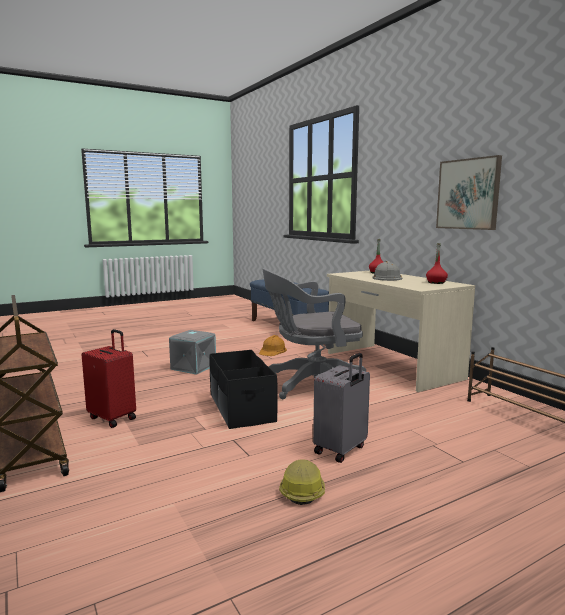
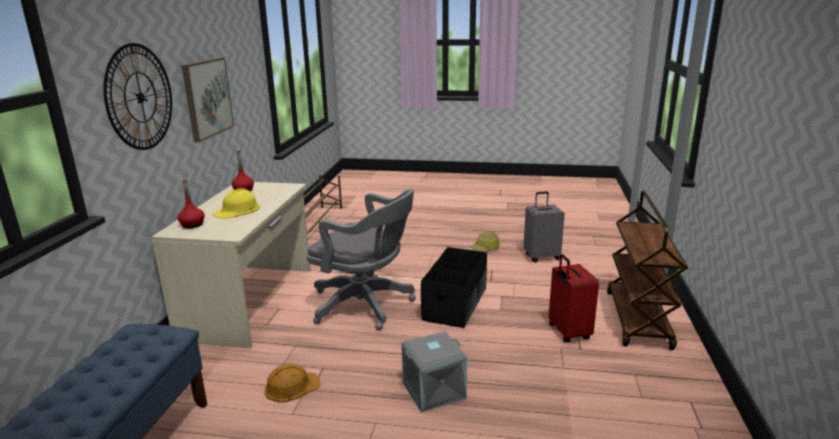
camera: 140 degrees left, 10 degrees up
grey suitcase [313,353,370,463] -> grey suitcase moved to [523,191,565,262]
grey hard hat [372,261,402,281] -> yellow hard hat [213,188,260,219]
none -> wall clock [103,43,172,150]

